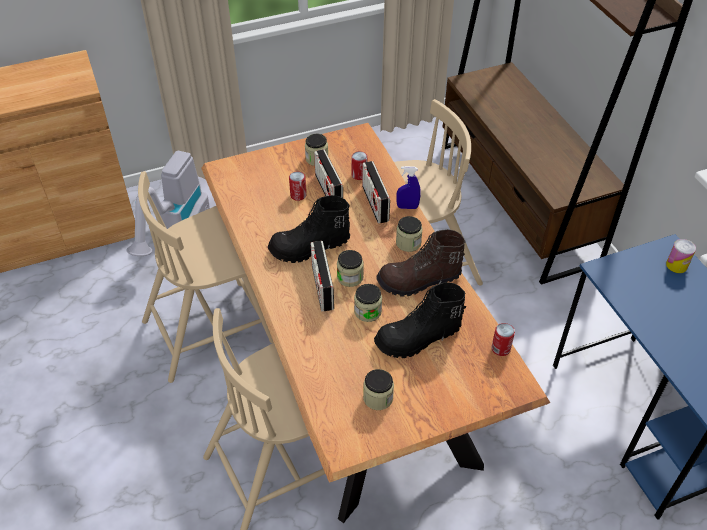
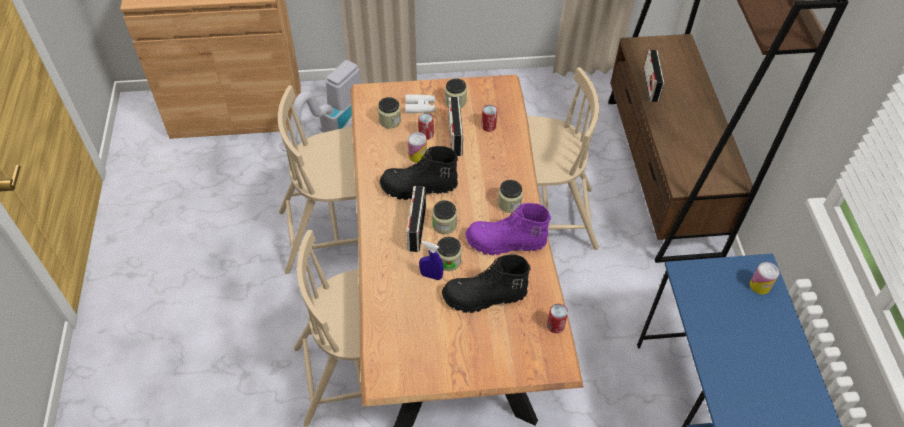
camera: 15 degrees right, 5 degrees up
radio [362,161,390,224] -> radio moved to [643,50,664,102]
jar [363,369,394,410] -> jar moved to [378,97,401,129]
brown boot [376,229,466,297] -> purple boot [465,203,551,255]
blue spray bottle [396,166,421,209] -> blue spray bottle moved to [419,241,444,280]
none -> white binoculars [405,94,435,113]
none -> can [408,132,427,163]

